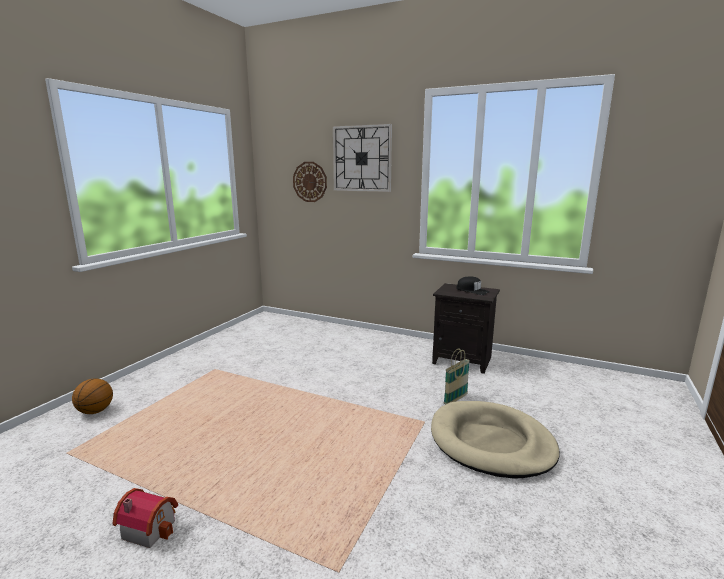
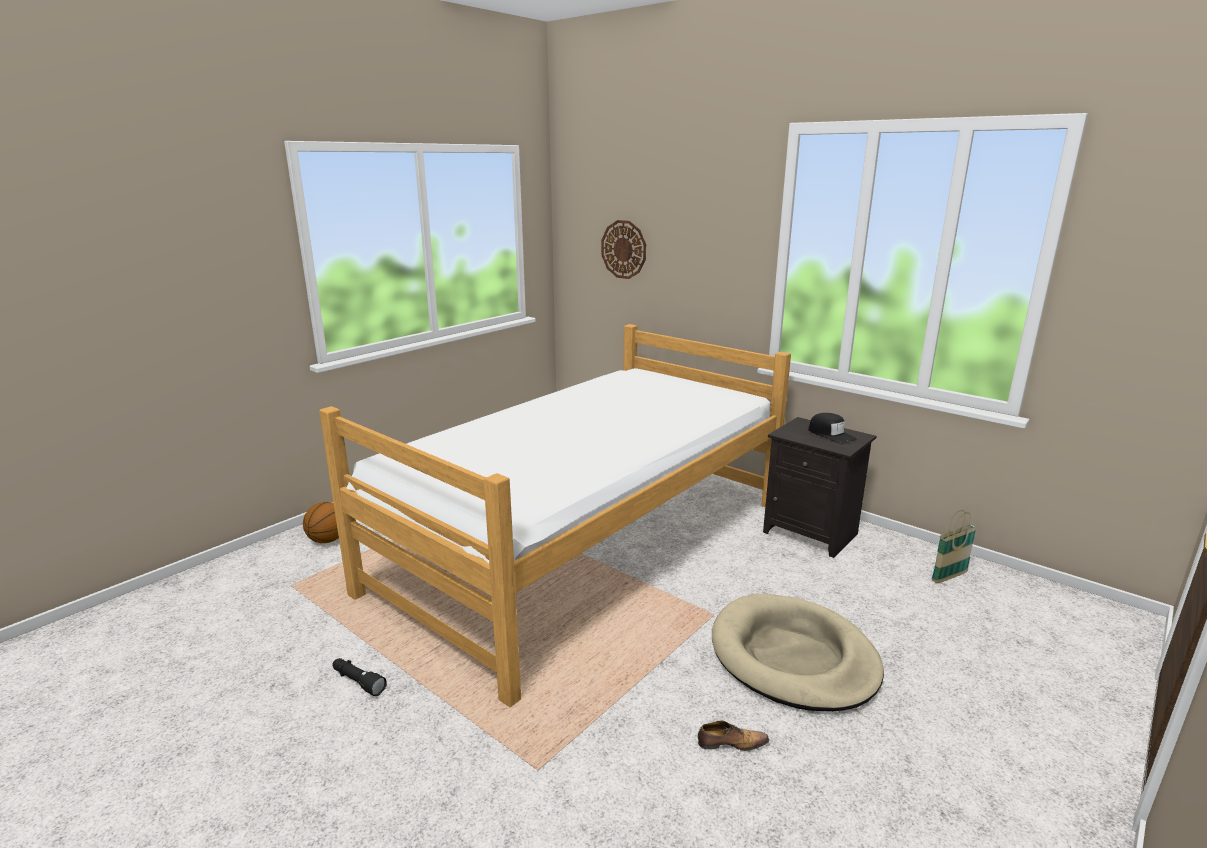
camera: 15 degrees right, 5 degrees up
toy house [112,488,178,548] -> black flashlight [333,658,387,696]
wall clock [333,124,392,192] -> none
basket [444,349,470,404] -> basket moved to [931,510,977,583]
none -> bed [319,324,791,707]
none -> shoe [698,720,769,751]

